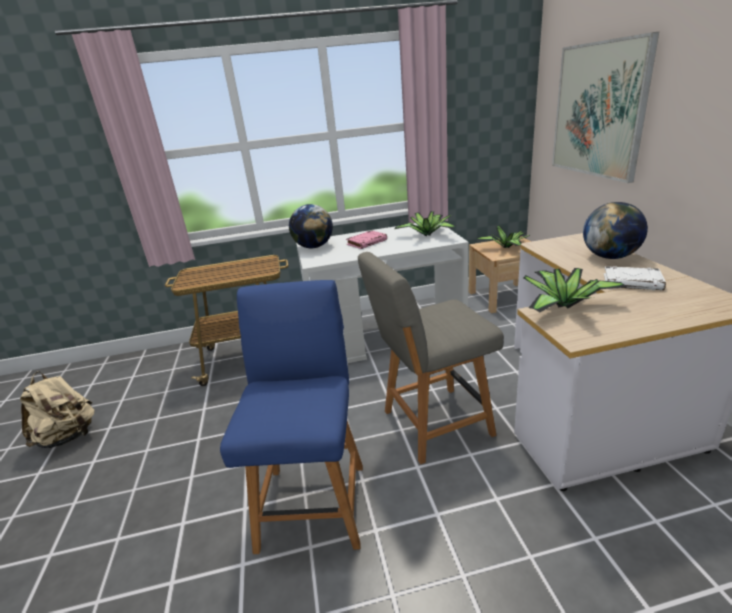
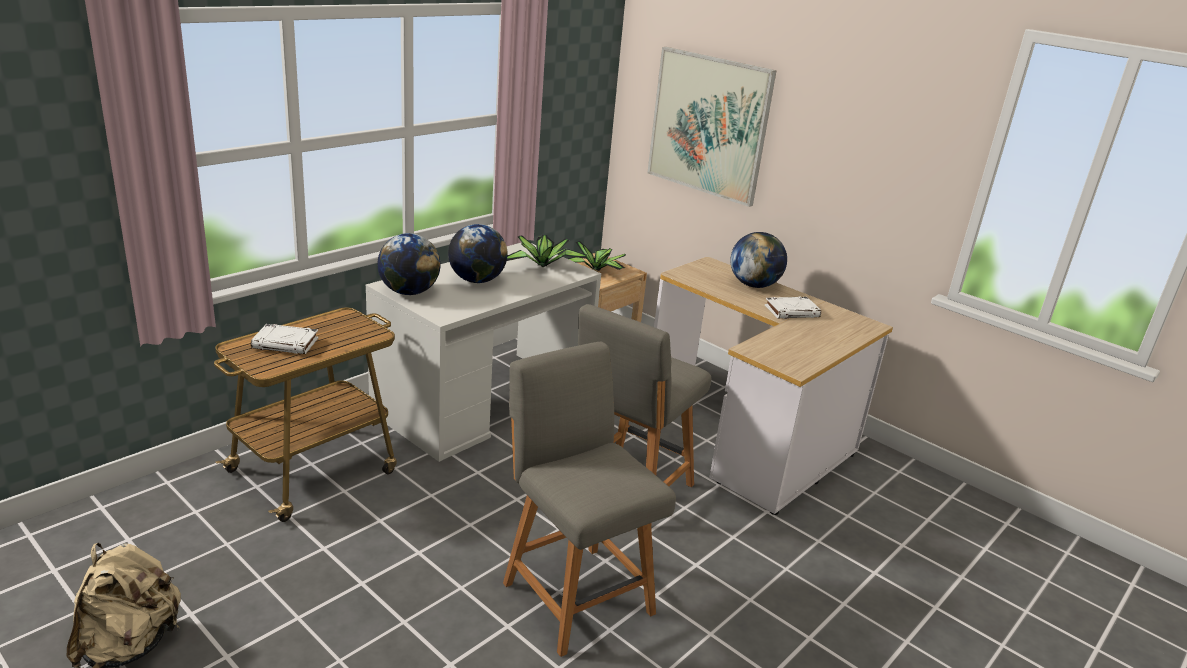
camera: 40 degrees left, 0 degrees up
blue chair [220,280,363,554] -> grey chair [503,342,676,657]
pink book [346,230,387,249] -> globe [448,224,507,283]
potted plant [524,268,626,312] -> none
none -> white book [251,324,319,354]

